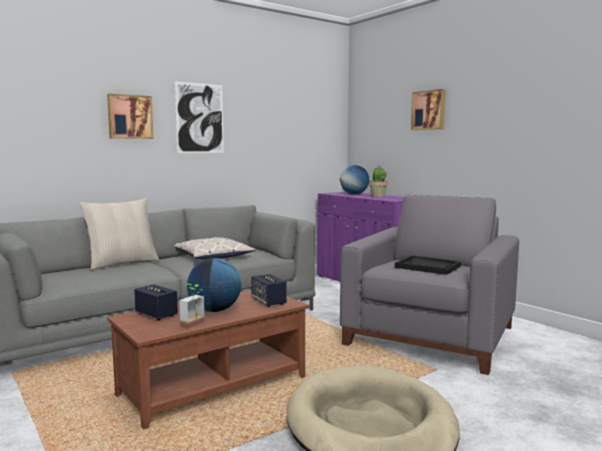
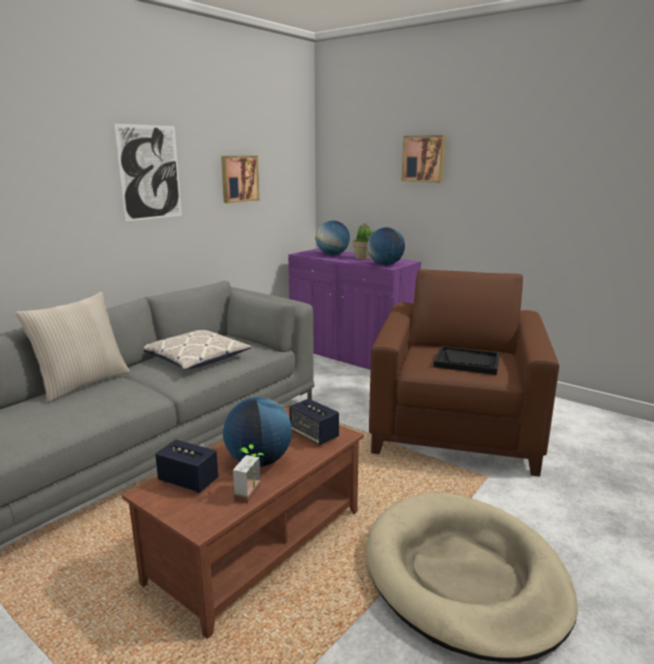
camera: 15 degrees left, 10 degrees up
picture [107,94,154,139] -> picture moved to [221,156,260,203]
grey armchair [340,195,519,375] -> brown armchair [369,270,559,477]
none -> globe [367,227,405,265]

